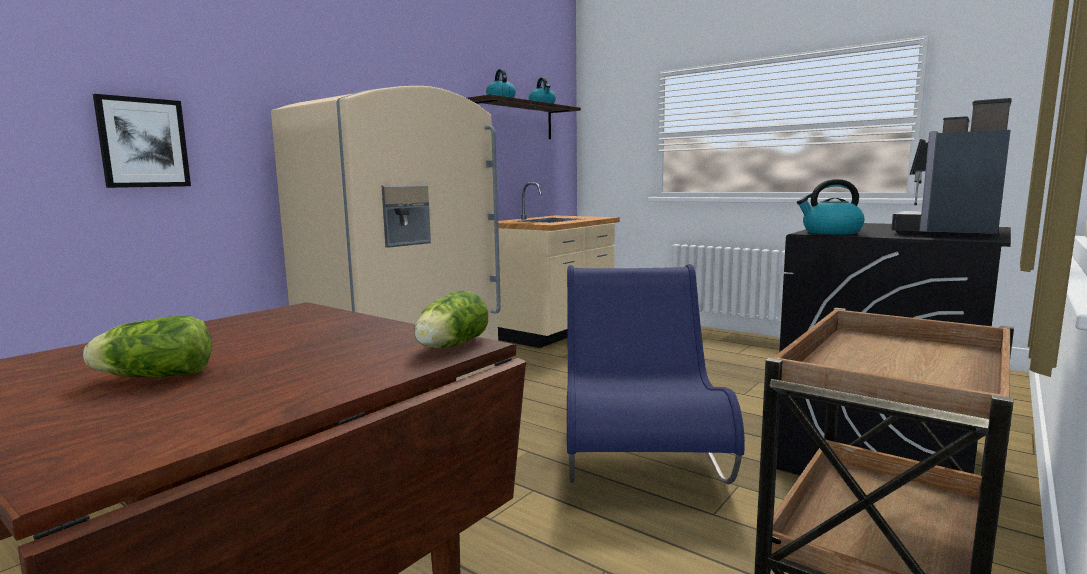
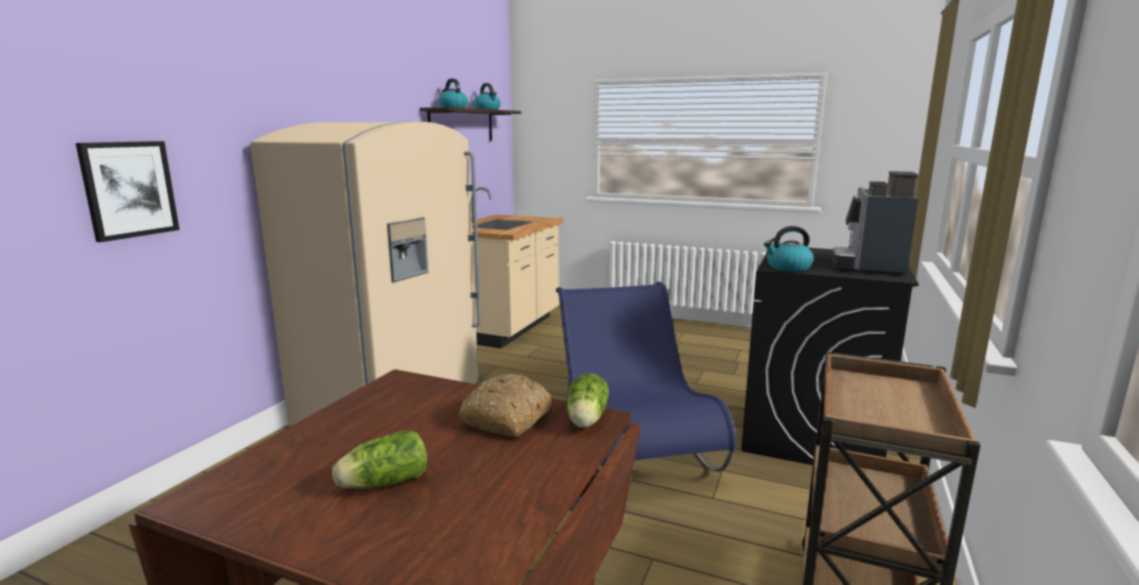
camera: 15 degrees left, 5 degrees up
none -> bread [459,374,552,437]

